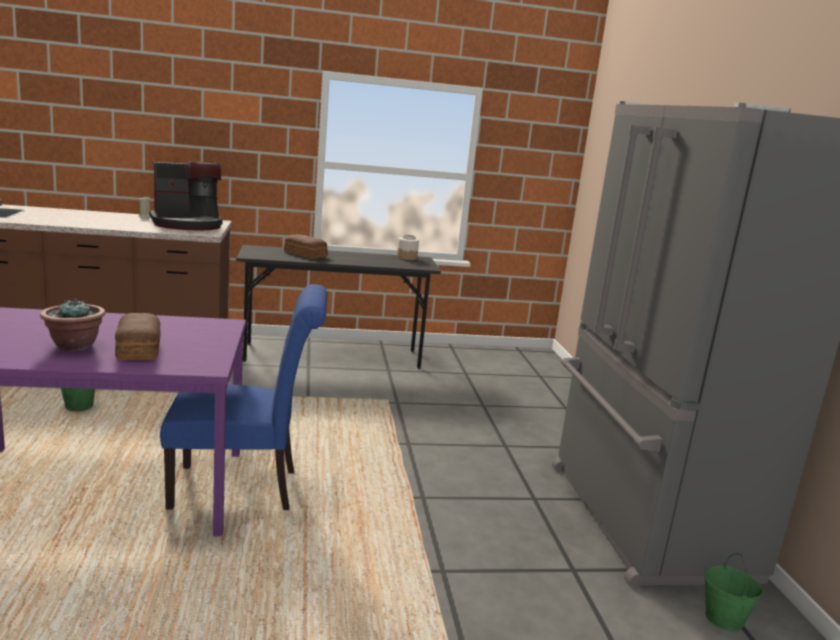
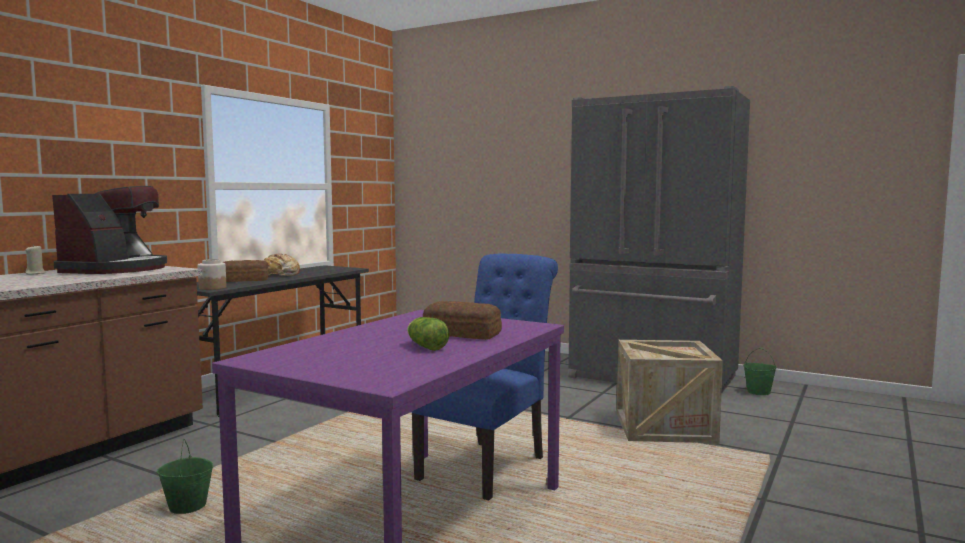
camera: 50 degrees left, 10 degrees down
potted plant [40,298,105,351] -> lettuce [407,317,449,351]
jar [397,235,419,260] -> jar moved to [198,259,226,290]
none -> bread [263,253,300,276]
none -> crate [617,340,723,445]

